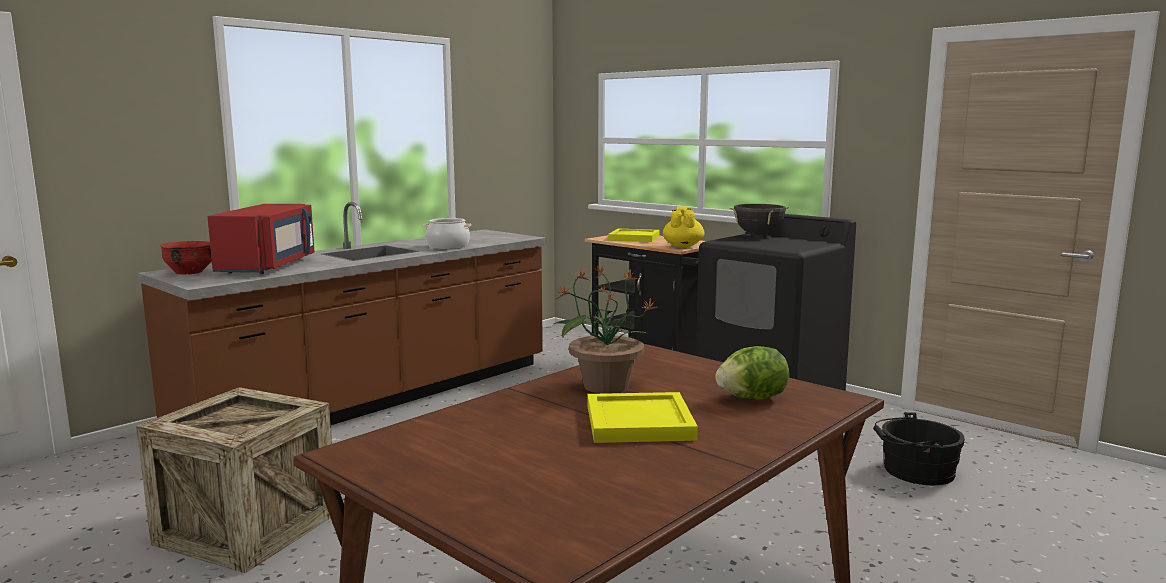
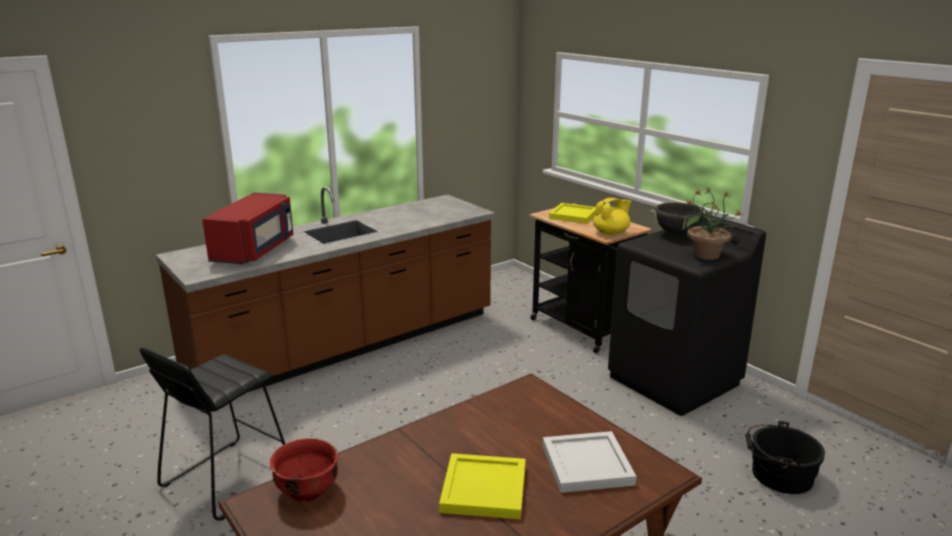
camera: 10 degrees right, 10 degrees up
crate [136,387,332,573] -> black stool [140,347,285,521]
red bowl [160,241,212,275] -> red bowl moved to [270,438,338,502]
cooking pot [424,218,471,249] -> none
potted plant [554,266,658,394] -> potted plant moved to [679,187,742,260]
yellow teapot [663,206,705,247] -> yellow teapot turned 45 degrees clockwise [593,198,631,235]
lettuce [715,346,789,400] -> white tray [542,431,636,493]

